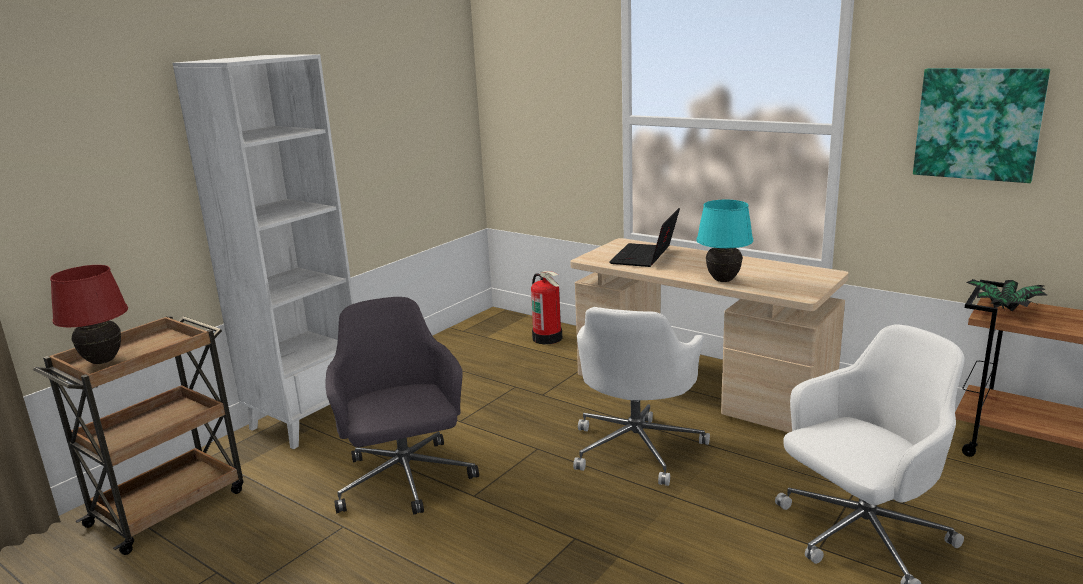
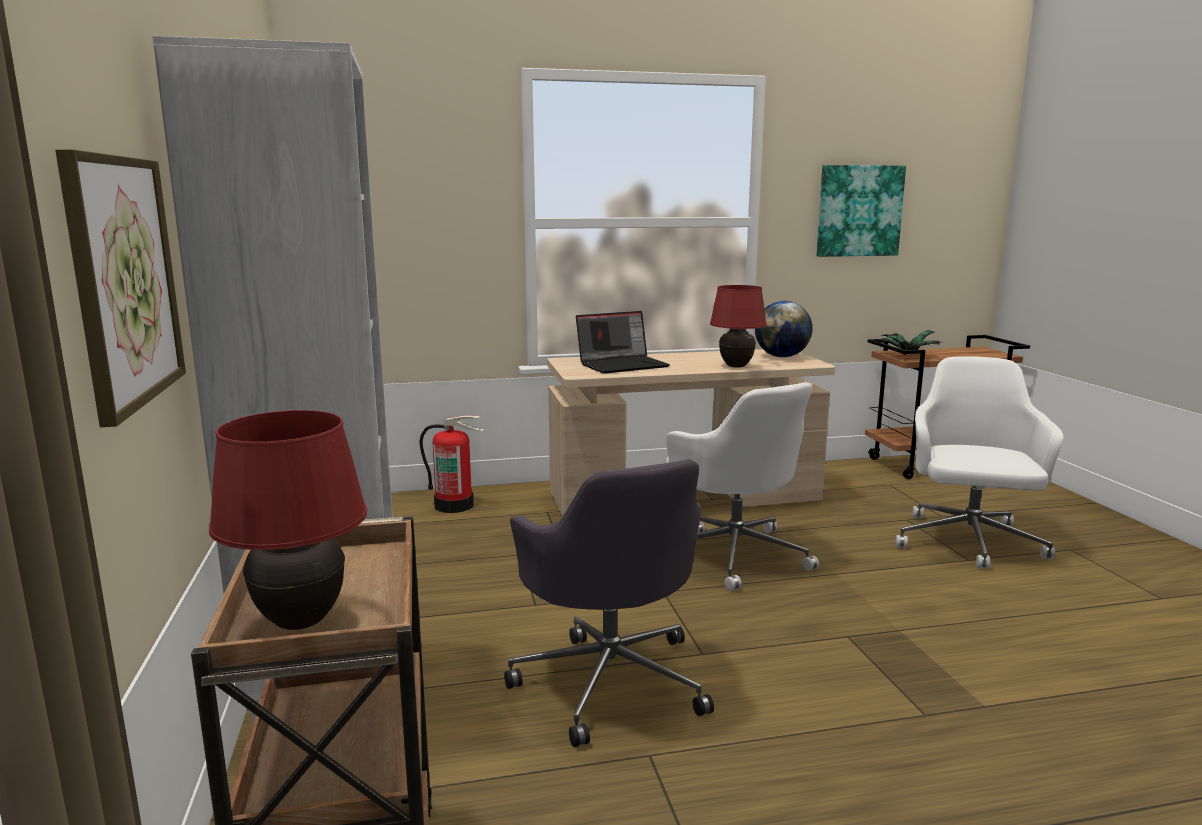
camera: 50 degrees left, 5 degrees down
grey office chair [325,297,479,515] -> grey office chair turned 135 degrees counterclockwise [504,459,714,747]
laptop [609,208,680,267] -> laptop turned 90 degrees counterclockwise [576,311,670,374]
turquoise table lamp [696,200,753,282] -> red table lamp [710,285,767,368]
none -> picture [55,149,186,427]
none -> globe [755,301,813,357]

